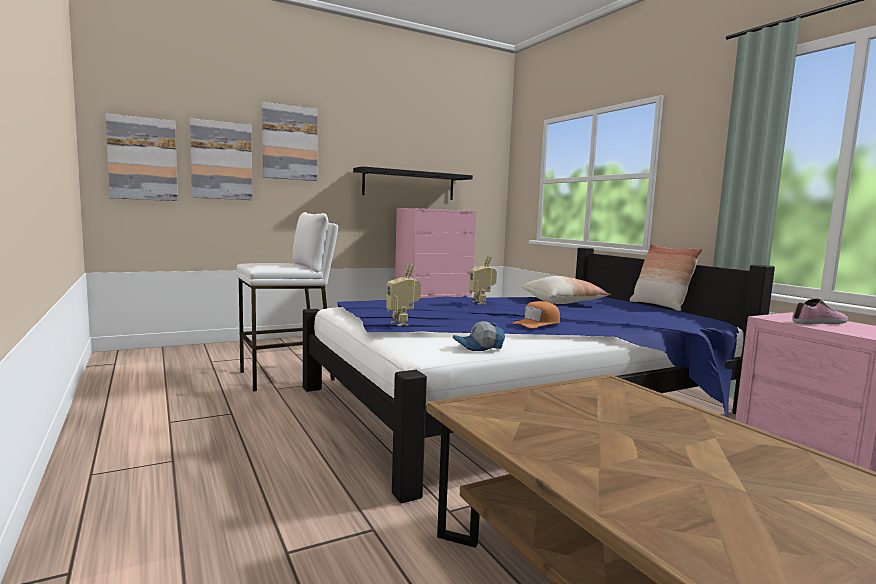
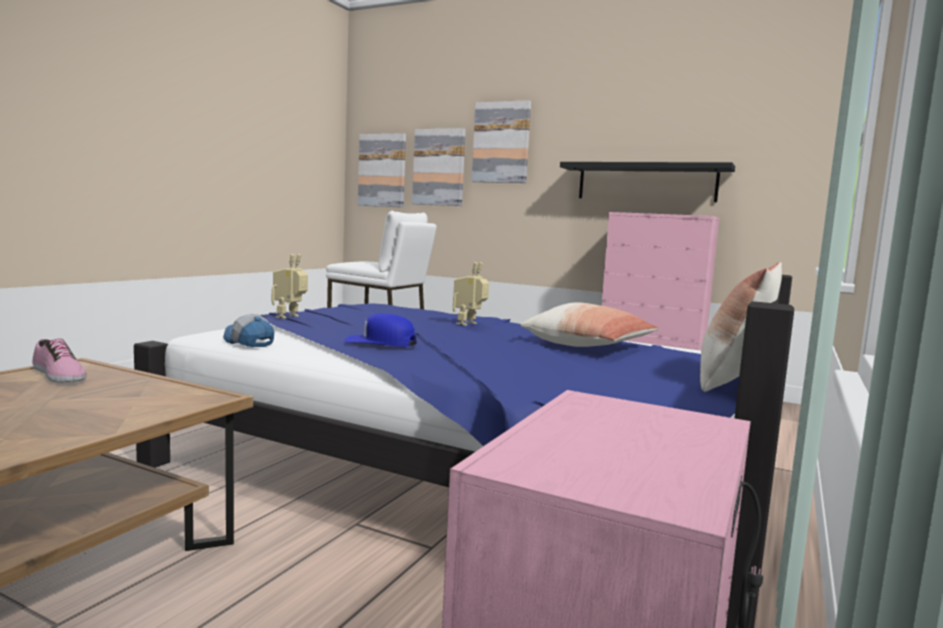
camera: 55 degrees right, 0 degrees up
orange cap [512,301,560,328] -> blue cap [344,313,417,347]
shoe [792,299,848,324] -> shoe moved to [32,339,87,383]

